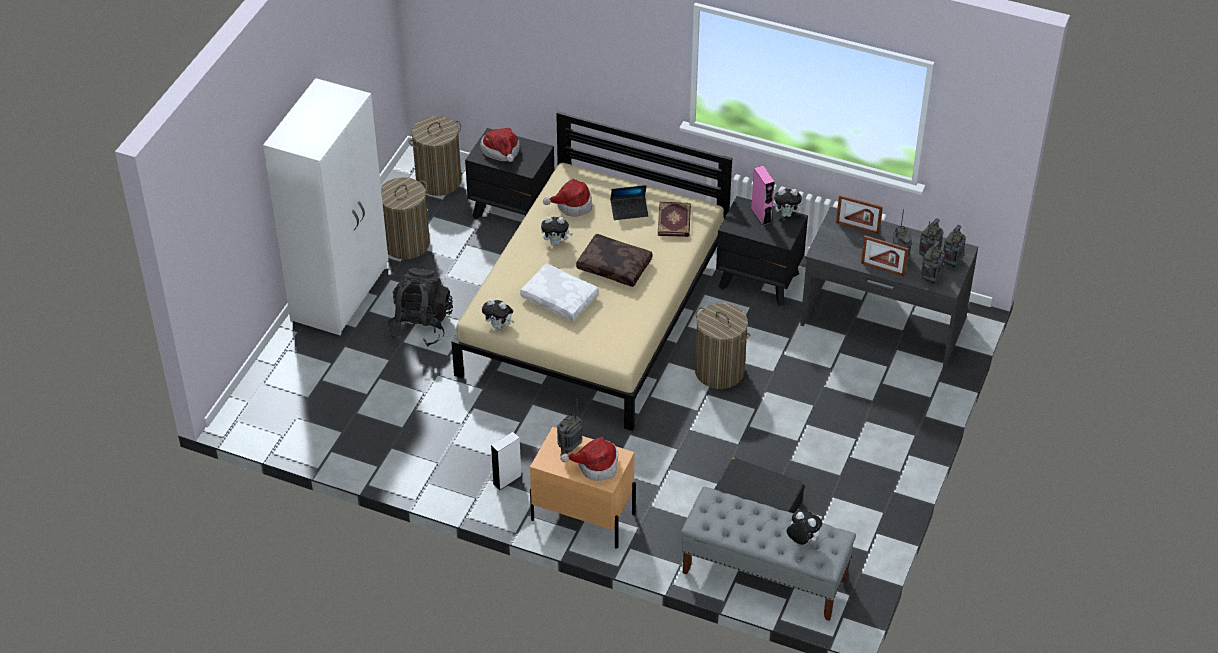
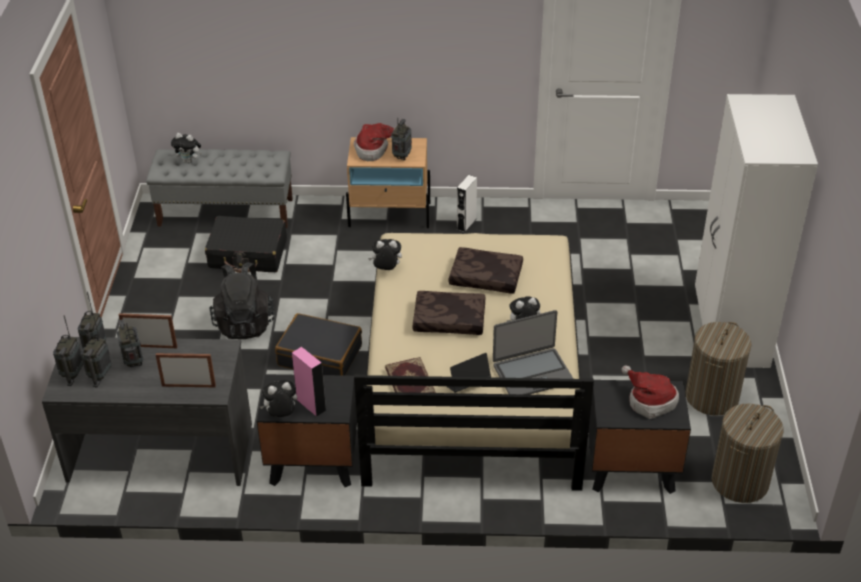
camera: 160 degrees right, 5 degrees down
black backpack [387,268,453,347] -> black backpack moved to [209,262,275,339]
plush toy [482,299,514,329] -> plush toy moved to [368,239,402,270]
white pillow [520,264,599,321] -> brown pillow [449,247,523,294]
hat [543,179,593,217] -> laptop [493,310,574,395]
laundry basket [695,303,750,389] -> black suitcase [275,313,362,376]

